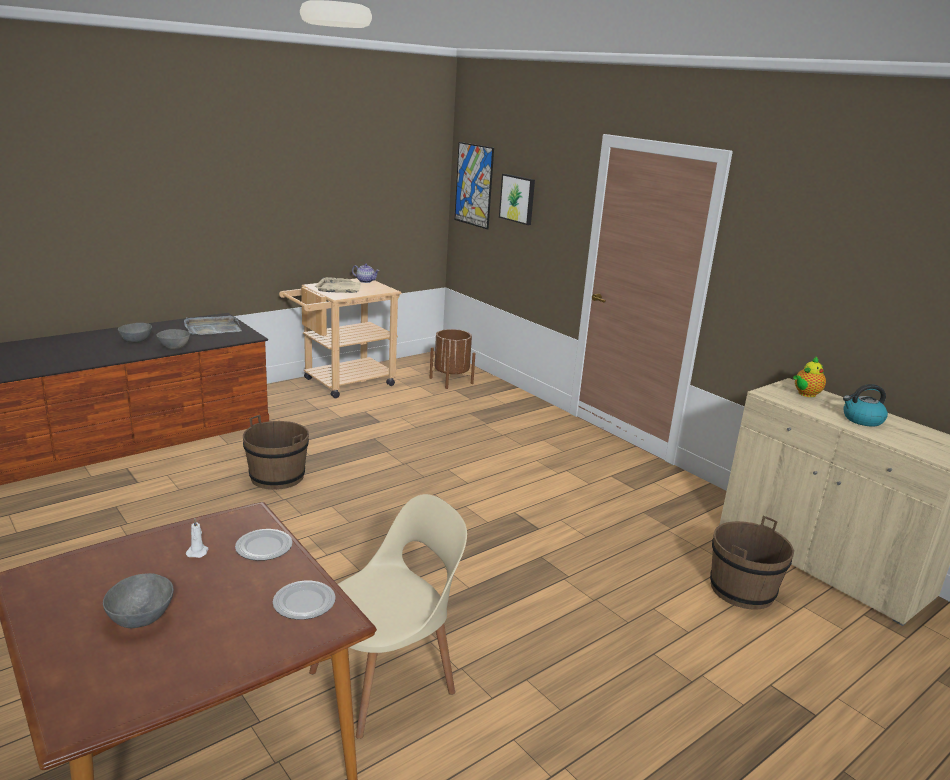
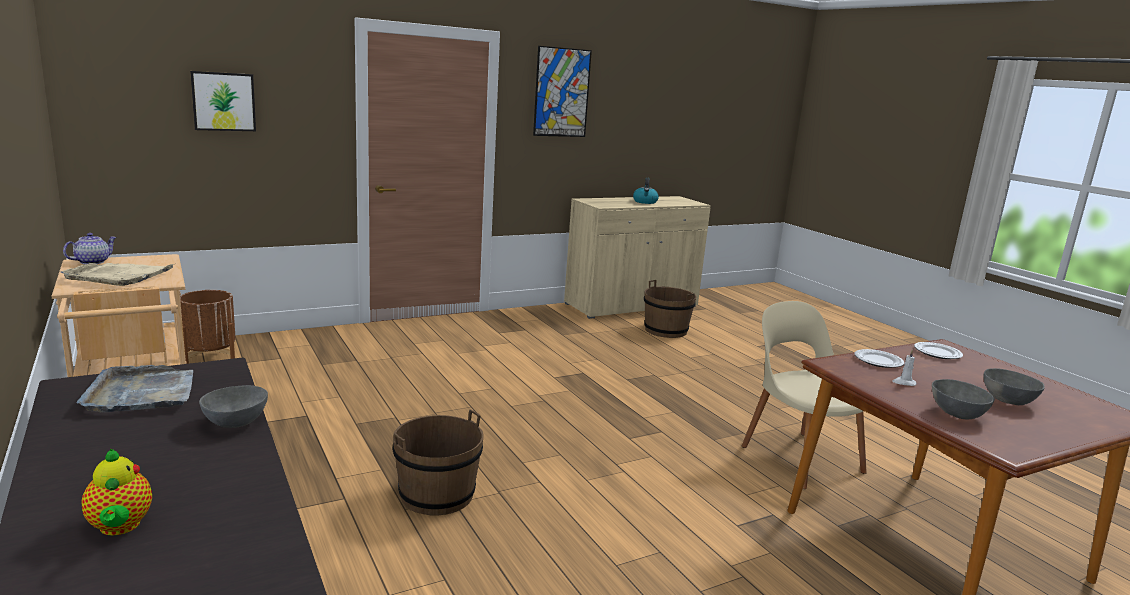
camera: 80 degrees left, 5 degrees down
grey bowl [118,323,152,343] -> grey bowl moved to [932,379,995,419]
picture [455,142,494,229] -> picture moved to [533,46,592,137]
teapot [793,357,826,397] -> teapot moved to [82,449,152,536]

